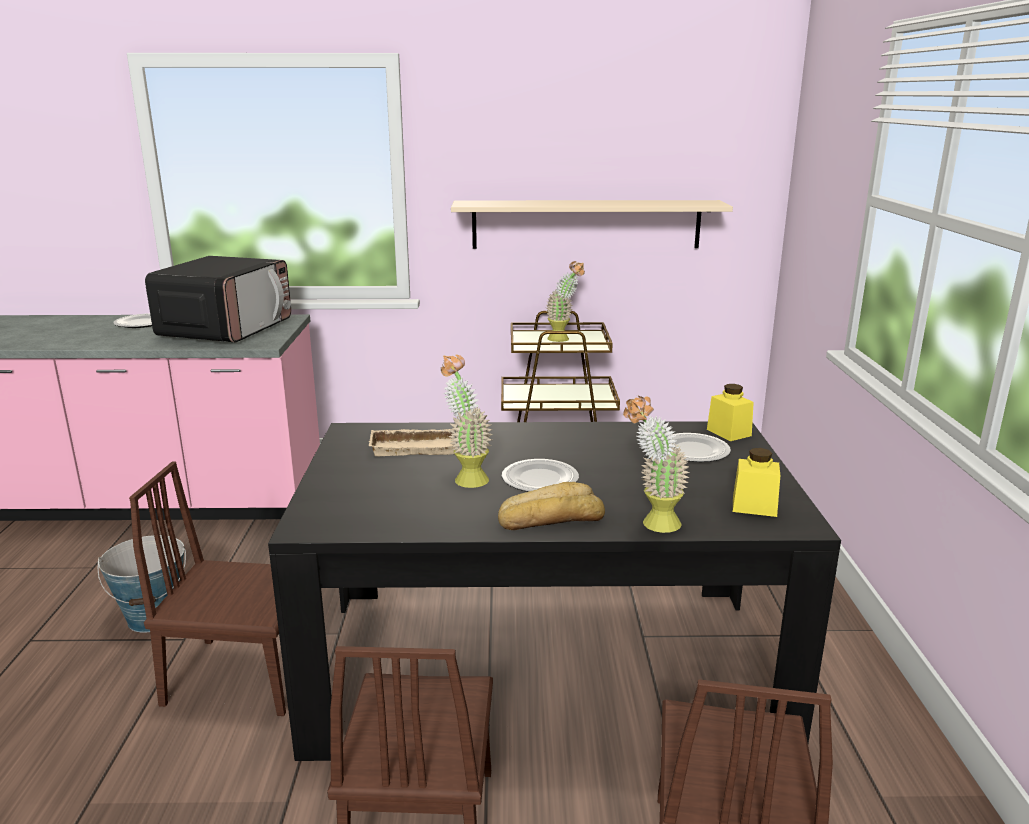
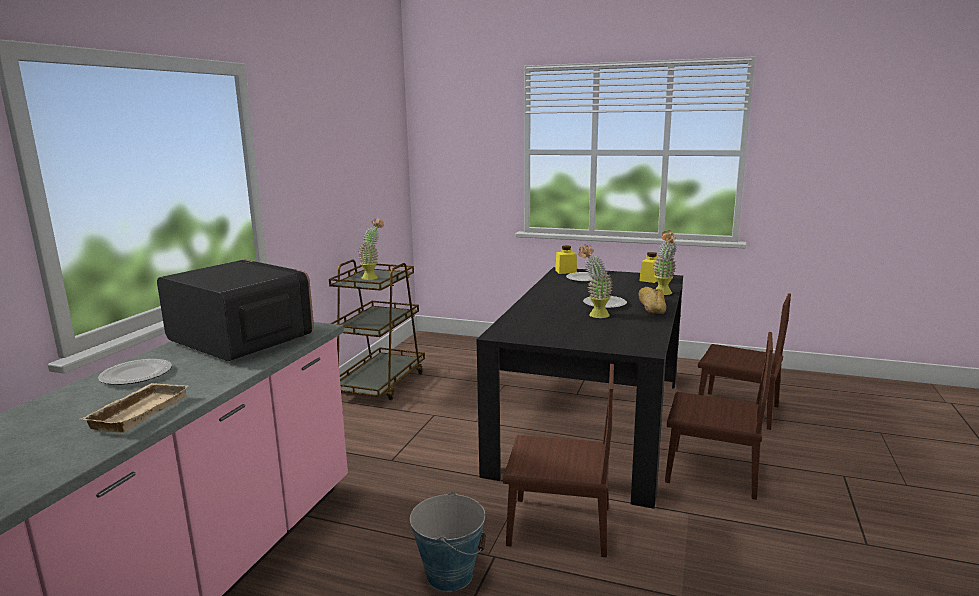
camera: 70 degrees left, 5 degrees down
brown chair [129,462,286,716] -> brown chair turned 105 degrees counterclockwise [503,364,614,557]
beige tray [369,429,458,456] -> beige tray moved to [80,383,188,433]
beige shelf [451,200,733,249] -> none

